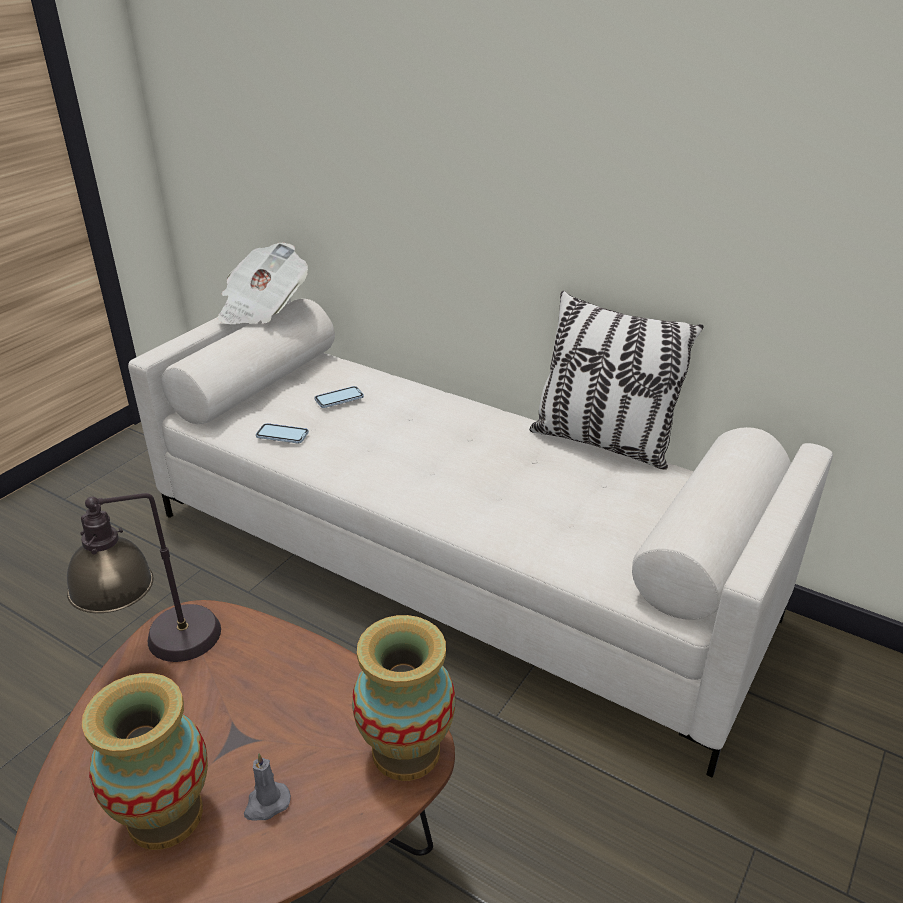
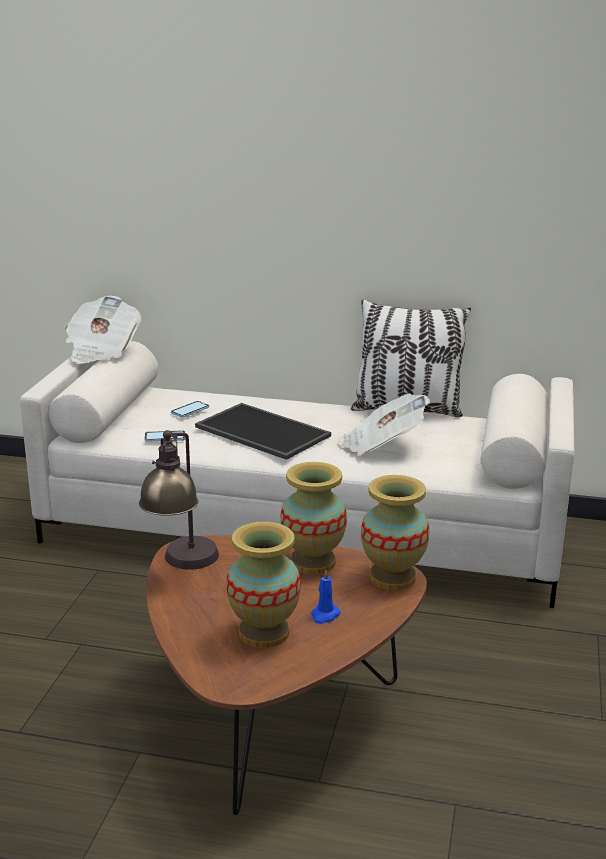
camera: 20 degrees left, 10 degrees down
grey candle [244,753,291,821] -> blue candle [311,569,341,624]
none -> tray [195,403,331,460]
none -> vase [280,462,347,574]
none -> newspaper [338,394,430,455]

